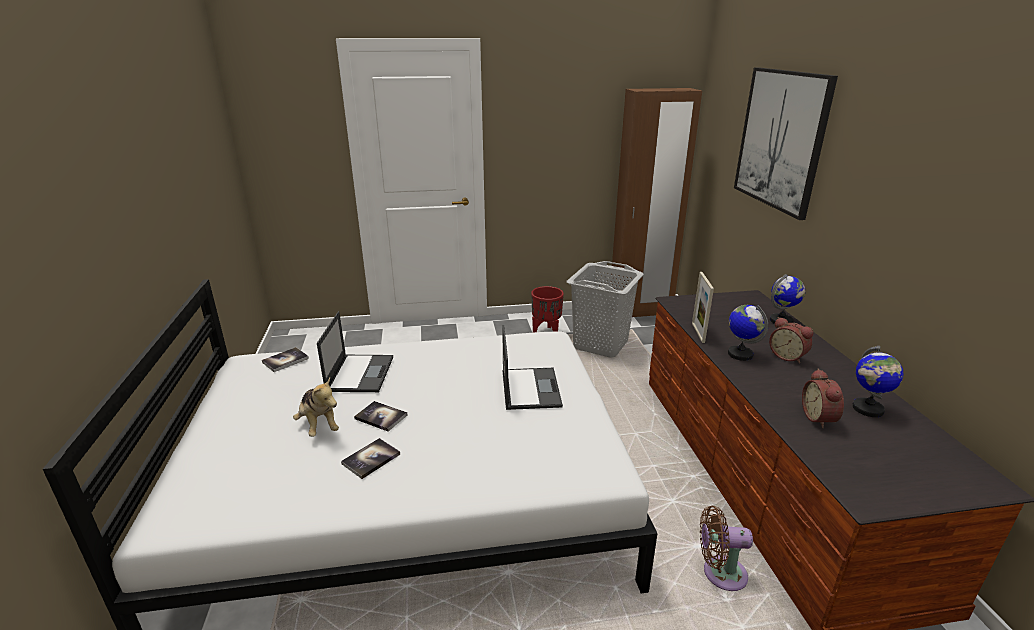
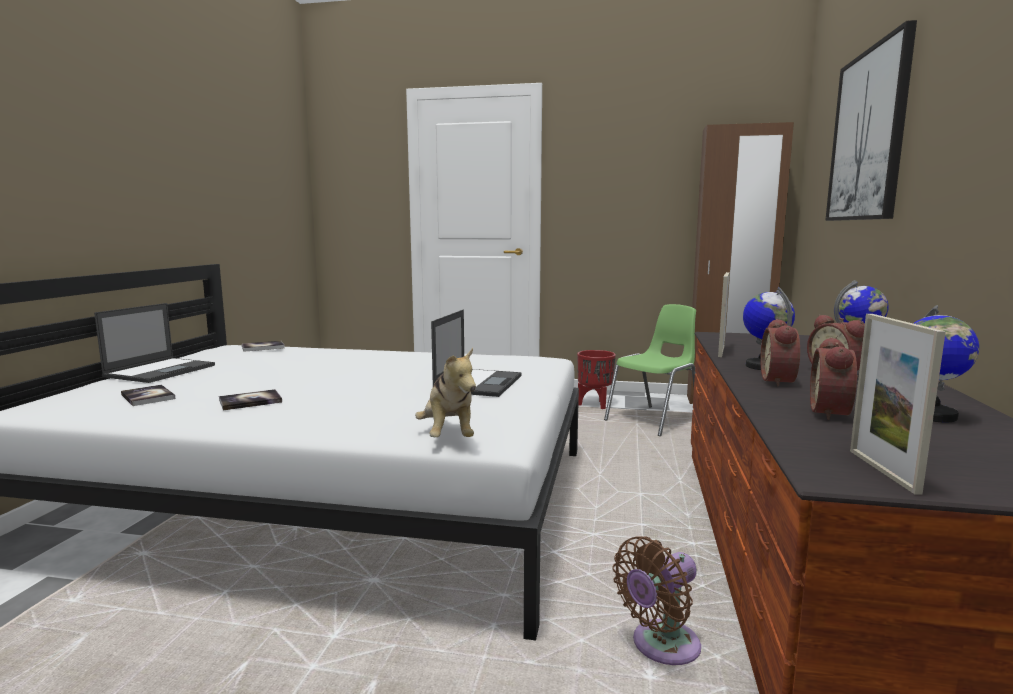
camera: 20 degrees right, 15 degrees down
plush toy [293,377,339,437] -> plush toy moved to [415,348,476,437]
laptop [317,311,393,392] -> laptop moved to [94,303,215,383]
book [354,401,407,432] -> book moved to [121,385,175,406]
grey laundry basket [567,261,644,358] -> green chair [604,304,696,436]
brown fan [700,506,753,591] -> brown fan turned 60 degrees counterclockwise [612,536,701,665]
none -> alarm clock [760,319,800,386]
none -> picture frame [850,314,946,494]

